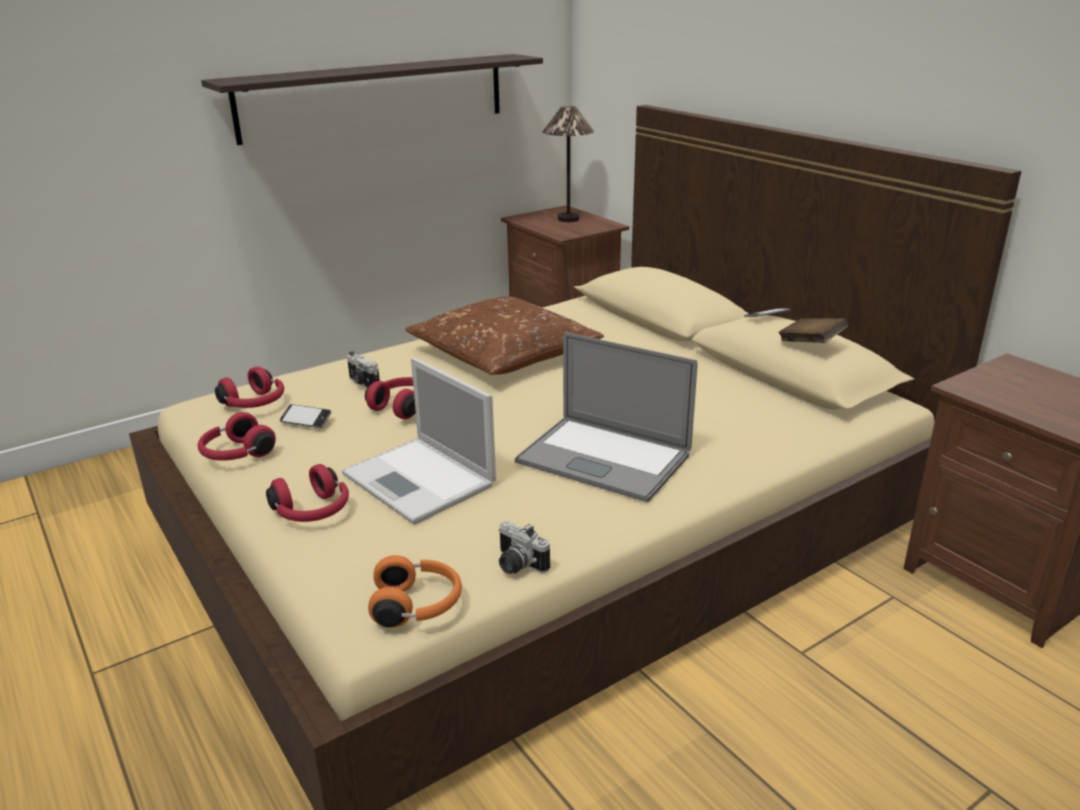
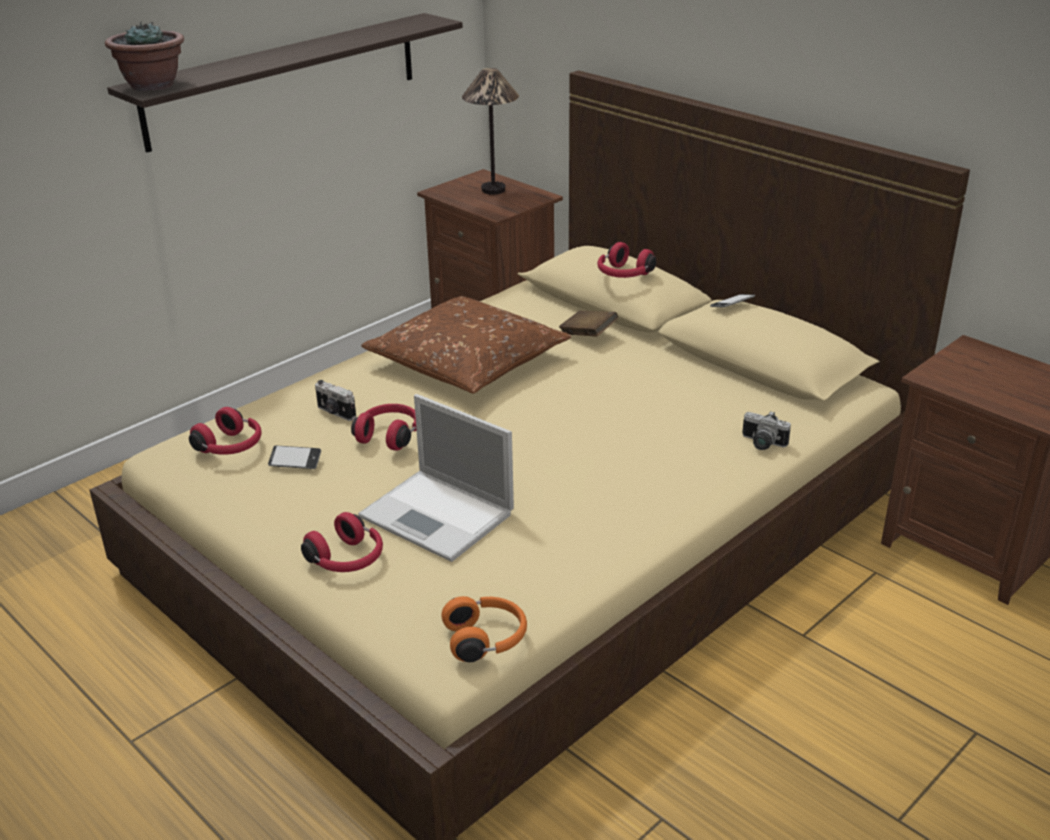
camera: 10 degrees left, 5 degrees up
red headphones [198,412,276,461] -> red headphones moved to [597,242,656,278]
camera [498,521,550,574] -> camera moved to [742,411,791,450]
laptop [515,332,697,502] -> none
brown book [778,318,848,343] -> brown book moved to [559,311,618,337]
none -> potted plant [105,21,184,91]

